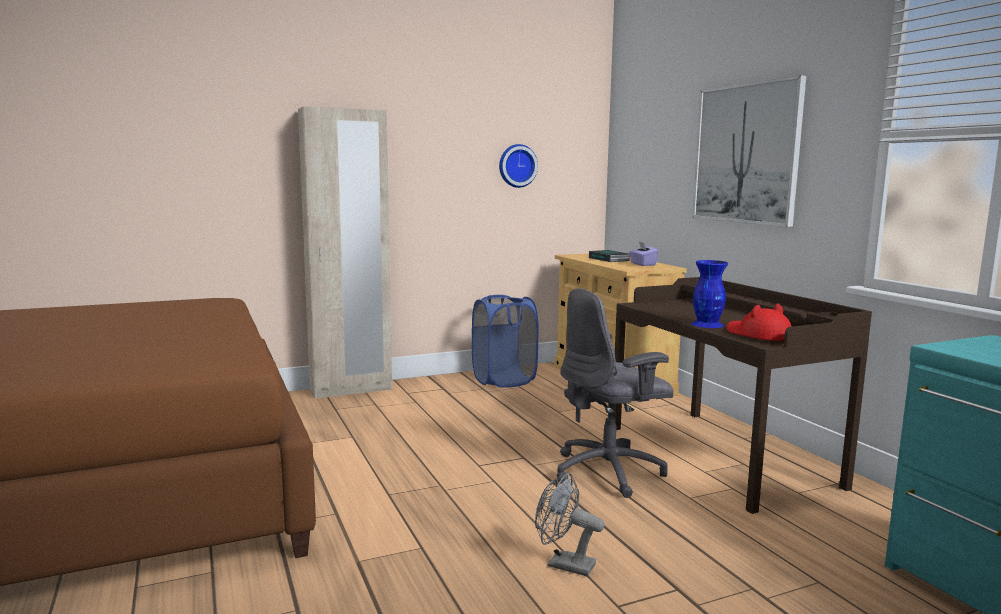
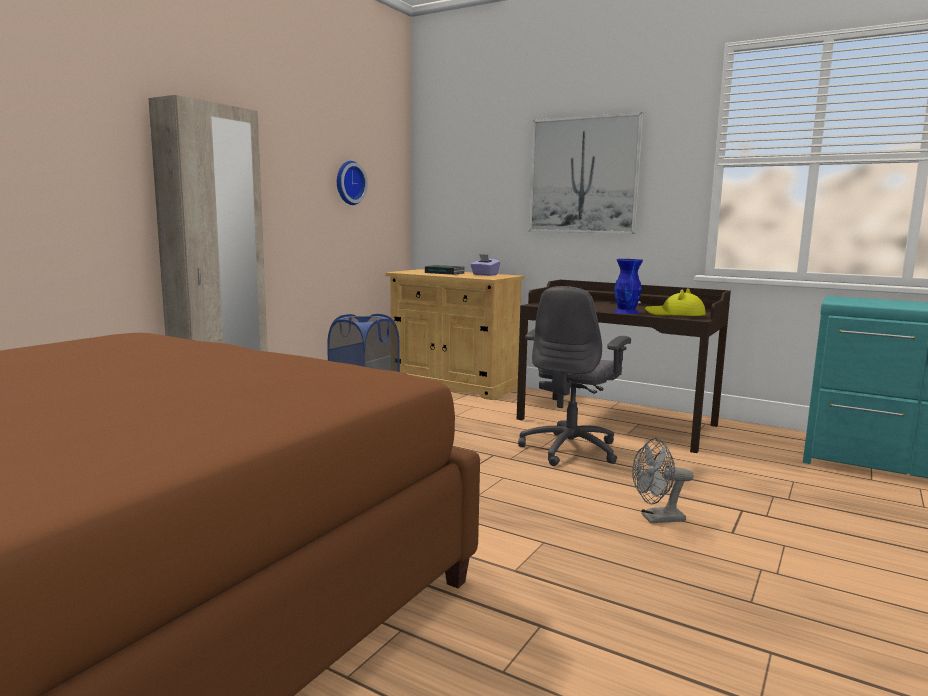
camera: 35 degrees left, 0 degrees up
red hat [727,303,792,341] -> yellow hat [645,288,706,316]

